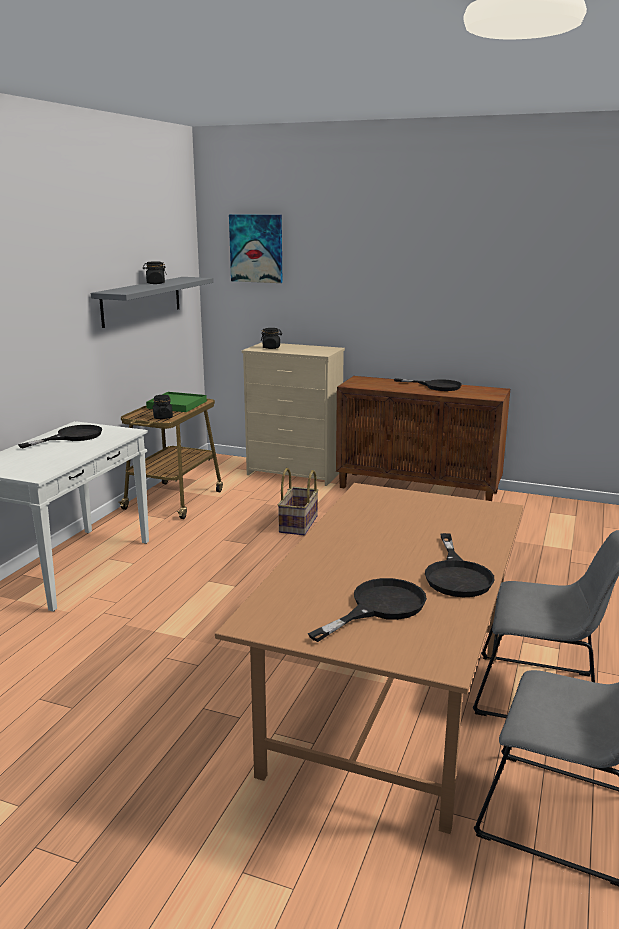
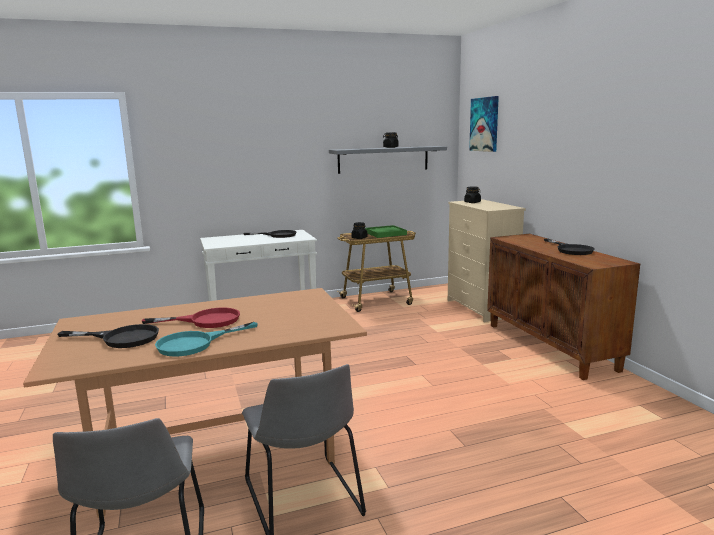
camera: 50 degrees right, 5 degrees down
basket [278,468,319,535] -> none
black frying pan [425,533,495,597] -> turquoise frying pan [155,322,258,357]
none -> red frying pan [142,308,240,328]

